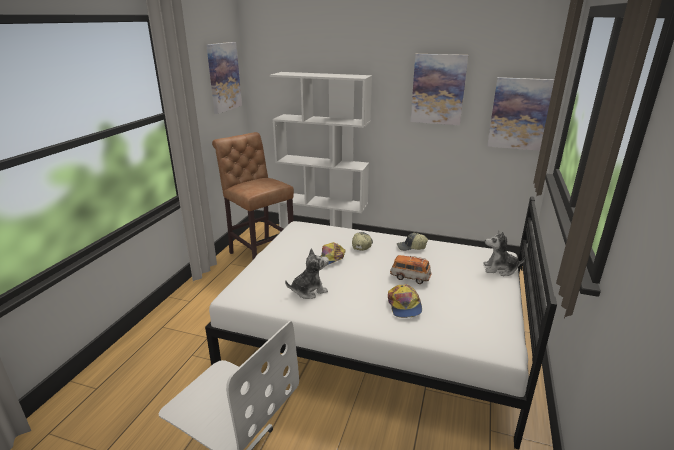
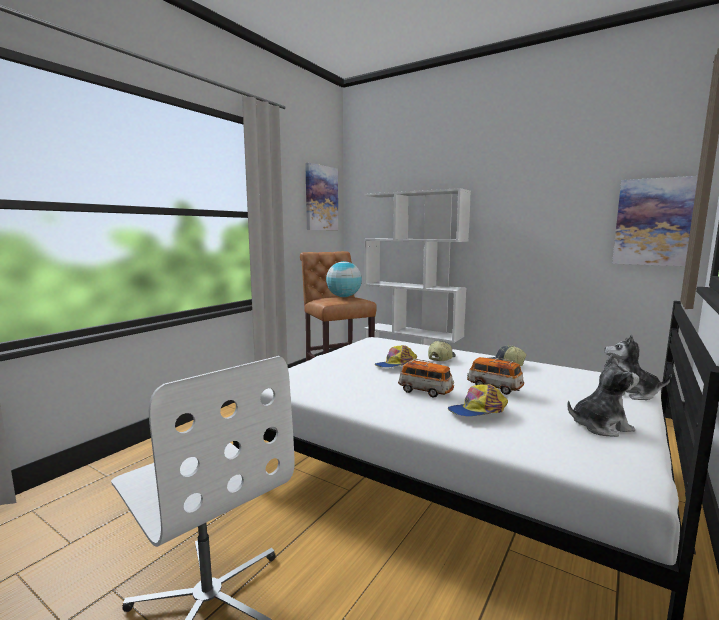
camera: 15 degrees right, 15 degrees down
plush toy [285,248,329,299] -> plush toy moved to [567,354,639,437]
cap [388,284,422,318] -> cap turned 60 degrees clockwise [448,384,508,417]
picture [411,54,468,125] -> none
none -> globe [326,261,362,297]
none -> toy car [398,359,454,398]

